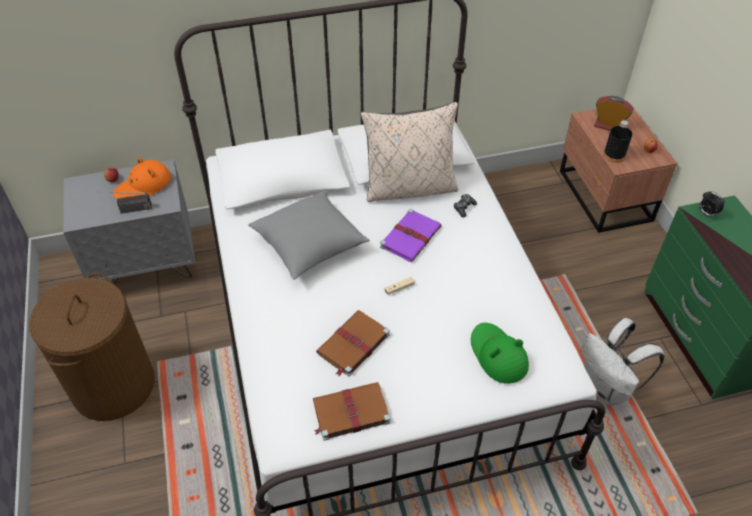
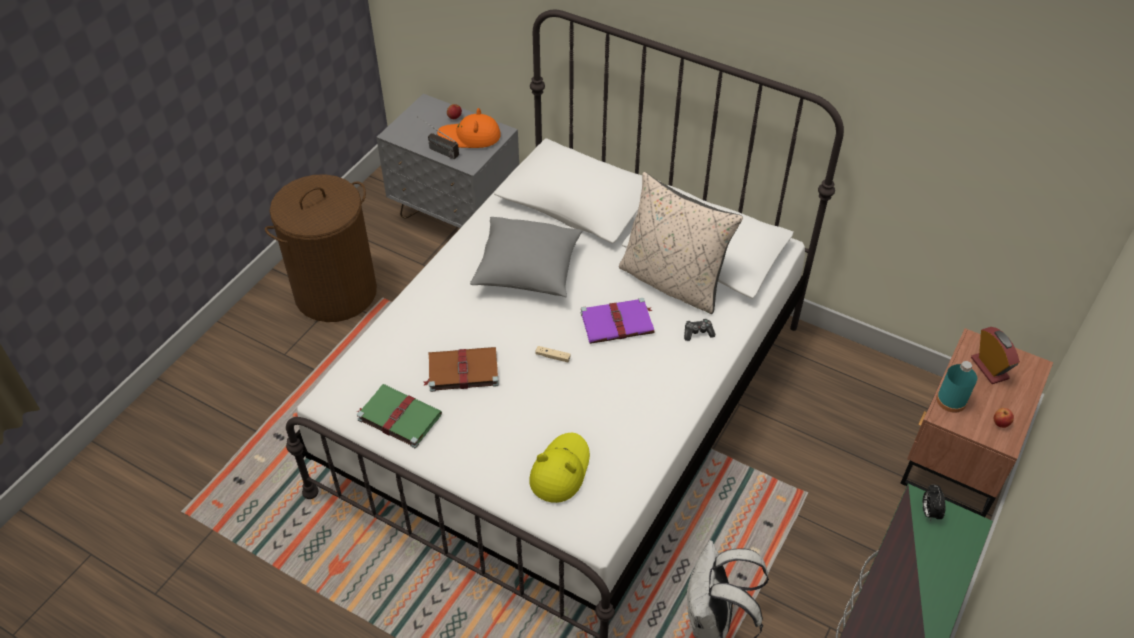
camera: 45 degrees right, 0 degrees up
brown book [313,382,391,441] -> green book [357,384,442,448]
green hat [471,323,529,384] -> yellow hat [529,432,590,503]
black bottle [603,120,632,163] -> turquoise bottle [936,361,977,413]

